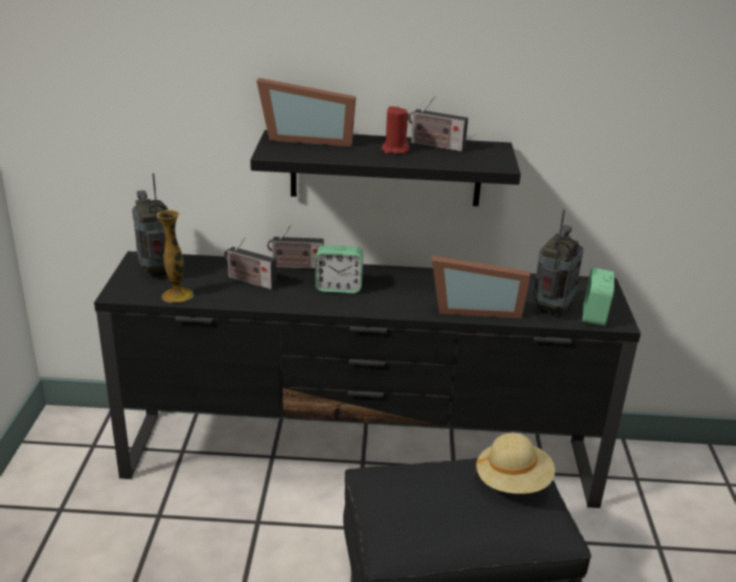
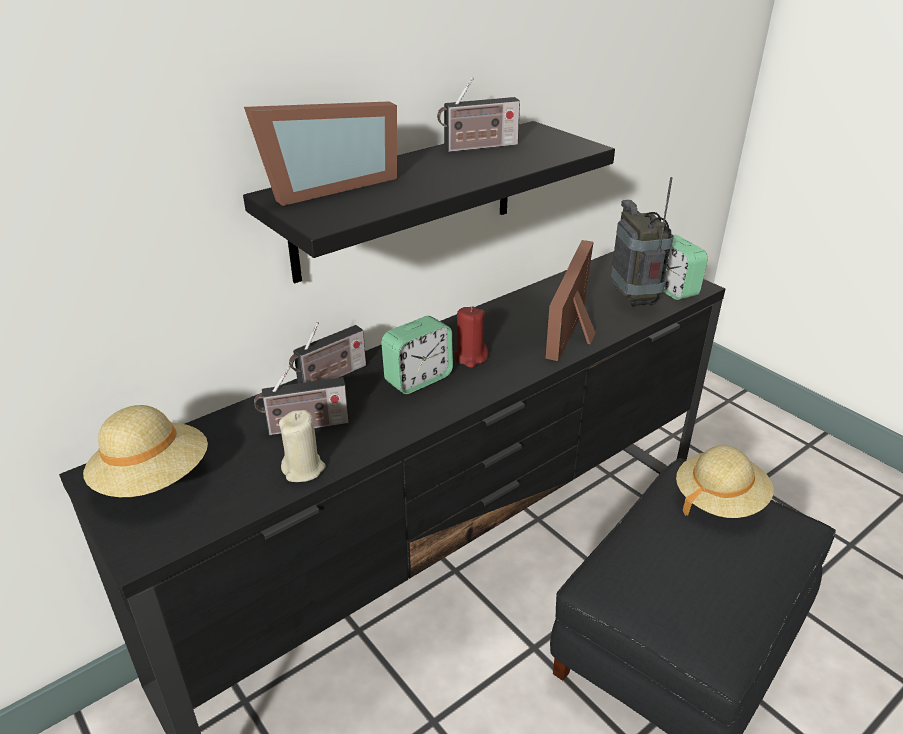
camera: 40 degrees left, 5 degrees up
radio [132,173,168,276] -> beige hat [83,405,208,497]
vase [157,210,193,303] -> none
red candle [381,106,410,154] -> red candle moved to [454,307,488,368]
picture frame [432,256,530,318] -> picture frame turned 150 degrees clockwise [546,240,596,361]
none -> beige candle [279,410,326,482]

